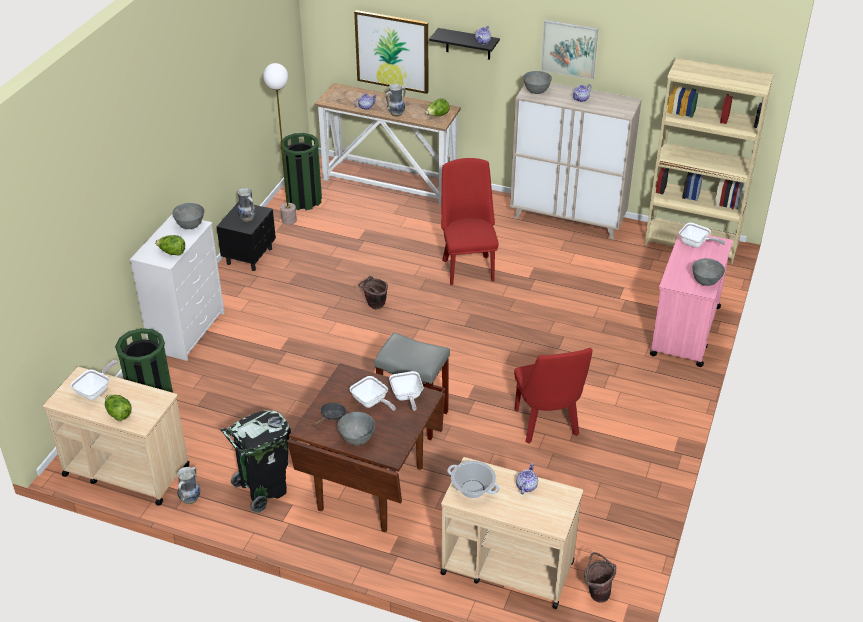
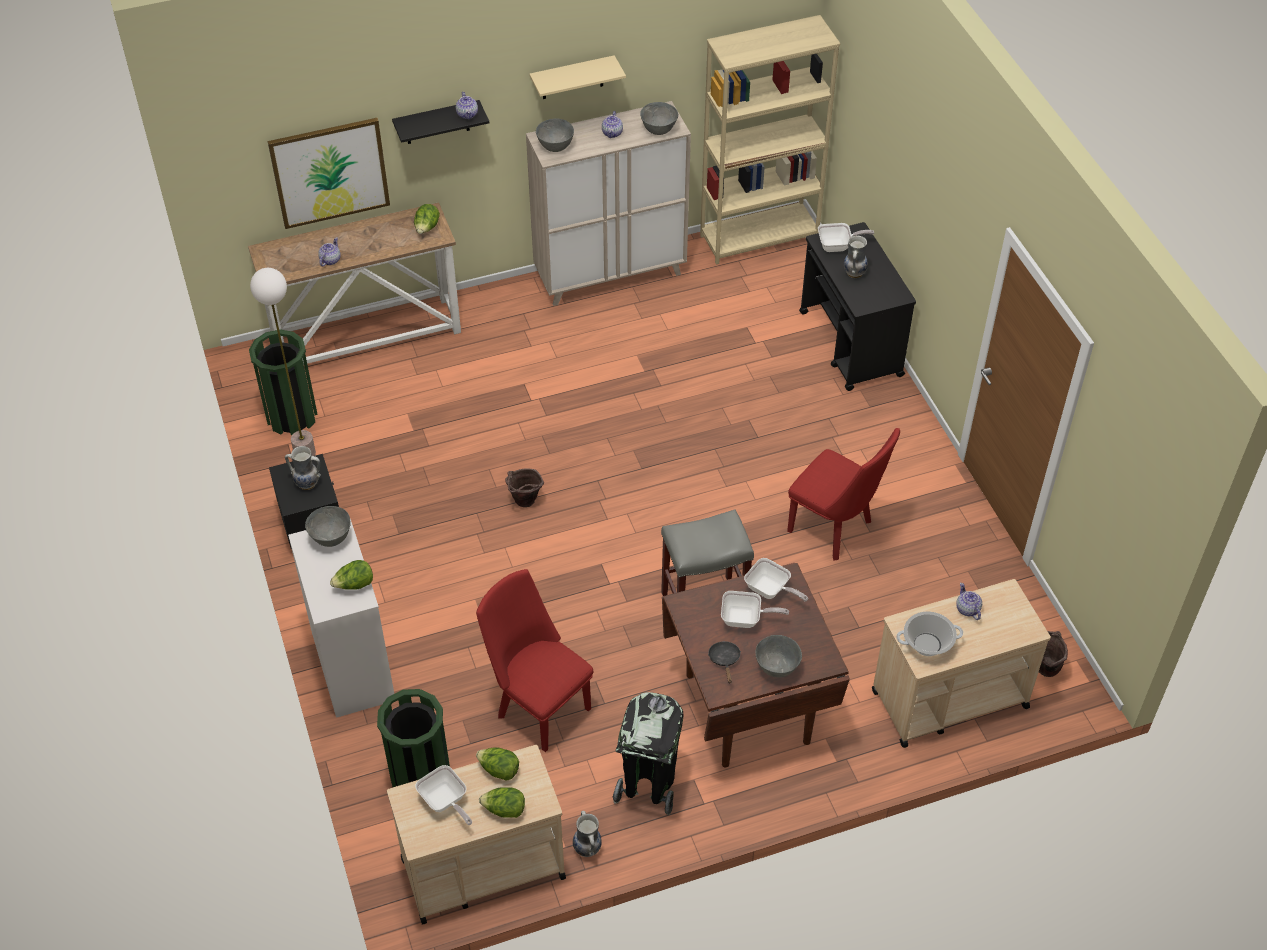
camera: 40 degrees left, 10 degrees up
frying pan [71,360,118,400] -> frying pan turned 150 degrees clockwise [415,765,472,825]
vase [386,84,406,117] -> vase moved to [844,236,868,278]
red chair [441,158,499,285] -> red chair moved to [476,569,593,752]
picture [541,20,598,79] -> beige shelf [530,55,626,99]
pink cart [650,229,733,367] -> black cart [799,222,916,391]
grey bowl [692,258,725,286] -> grey bowl moved to [640,102,678,135]
none -> lettuce [476,747,519,781]

